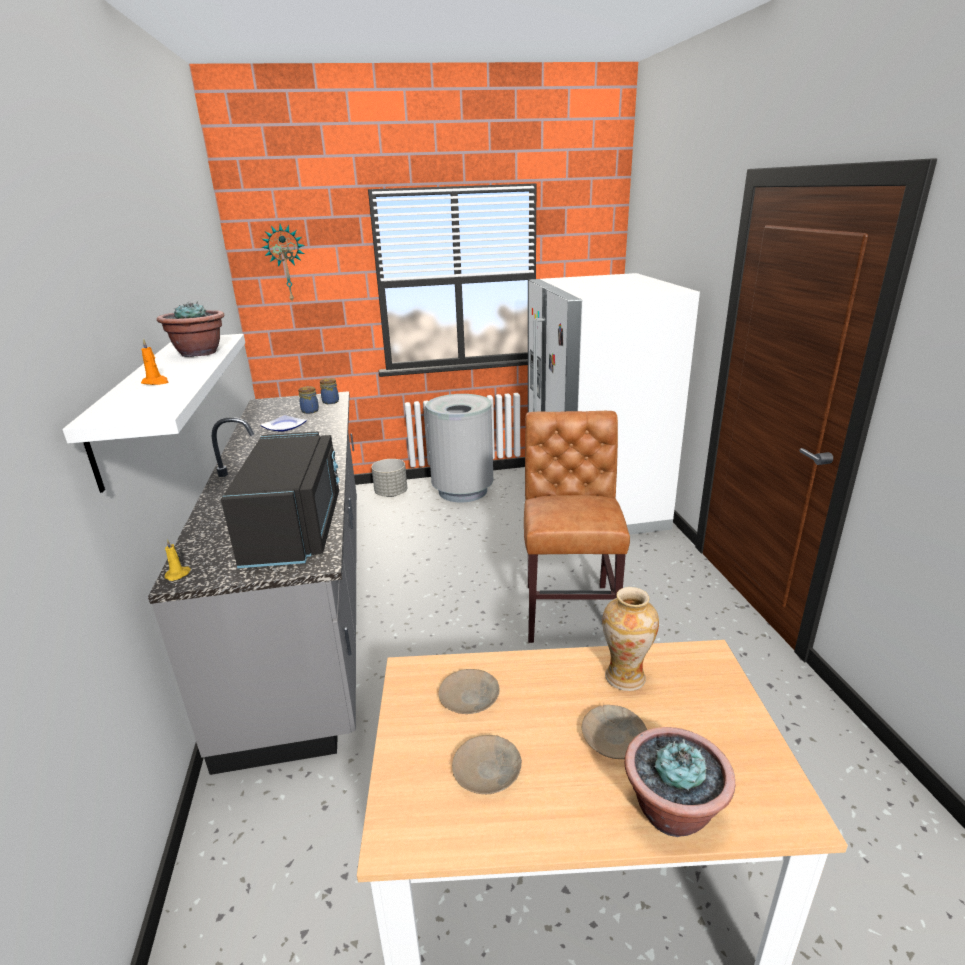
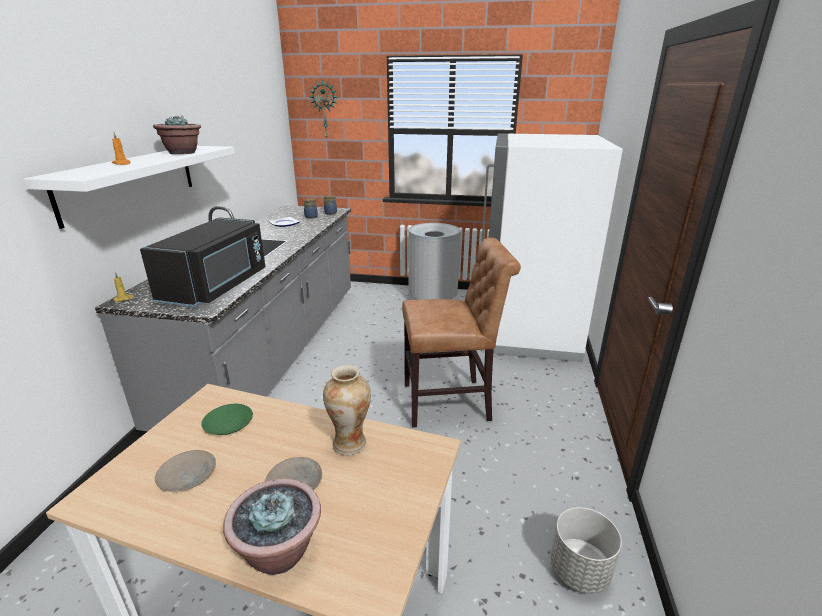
camera: 20 degrees right, 0 degrees up
grey planter [372,459,407,497] -> grey planter moved to [551,507,622,593]
beige plate [439,669,500,714] -> green plate [201,404,253,435]
brown chair [524,411,630,643] -> brown chair turned 60 degrees clockwise [402,237,521,428]

